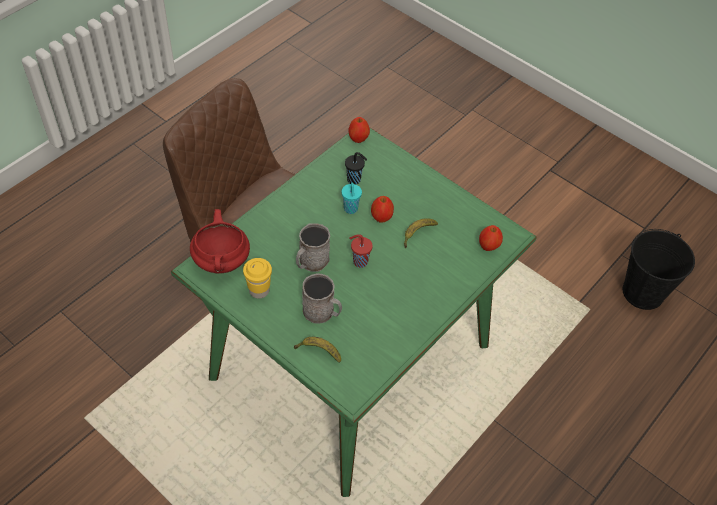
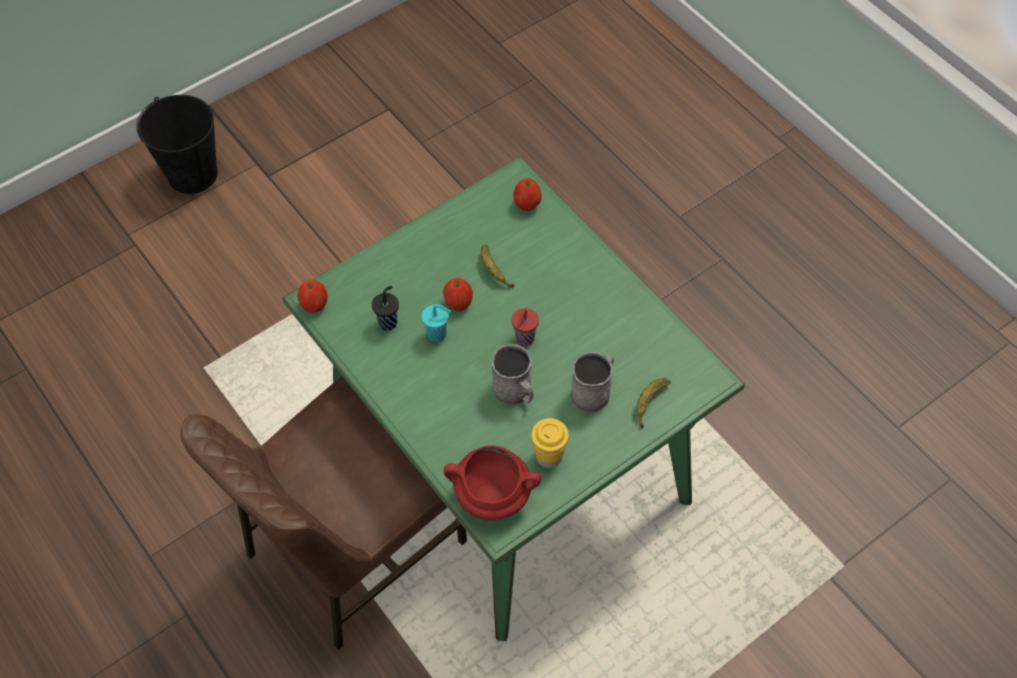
camera: 75 degrees left, 5 degrees up
black bucket [623,229,695,310] -> black bucket moved to [136,95,218,194]

